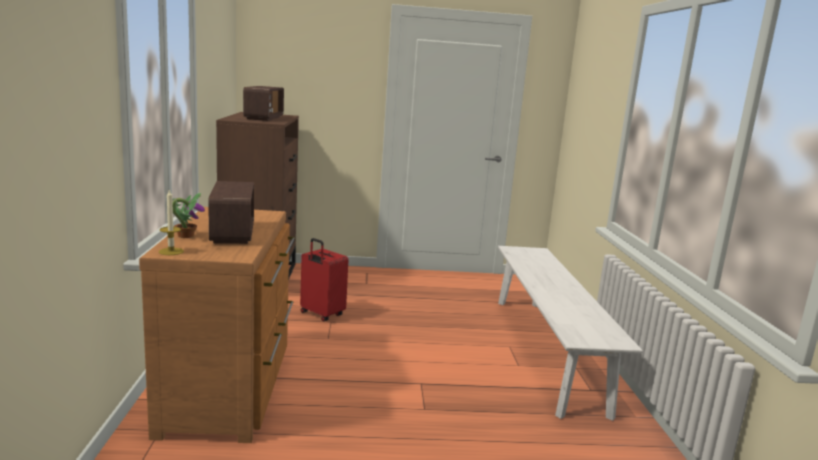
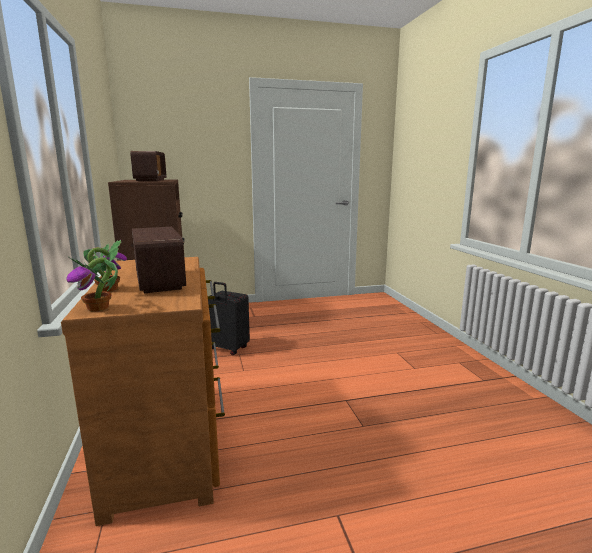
camera: 10 degrees left, 0 degrees up
candle [159,190,184,255] -> potted plant [66,257,118,312]
red suitcase [300,238,348,322] -> black suitcase [208,282,250,355]
white bench [498,246,643,421] -> none

